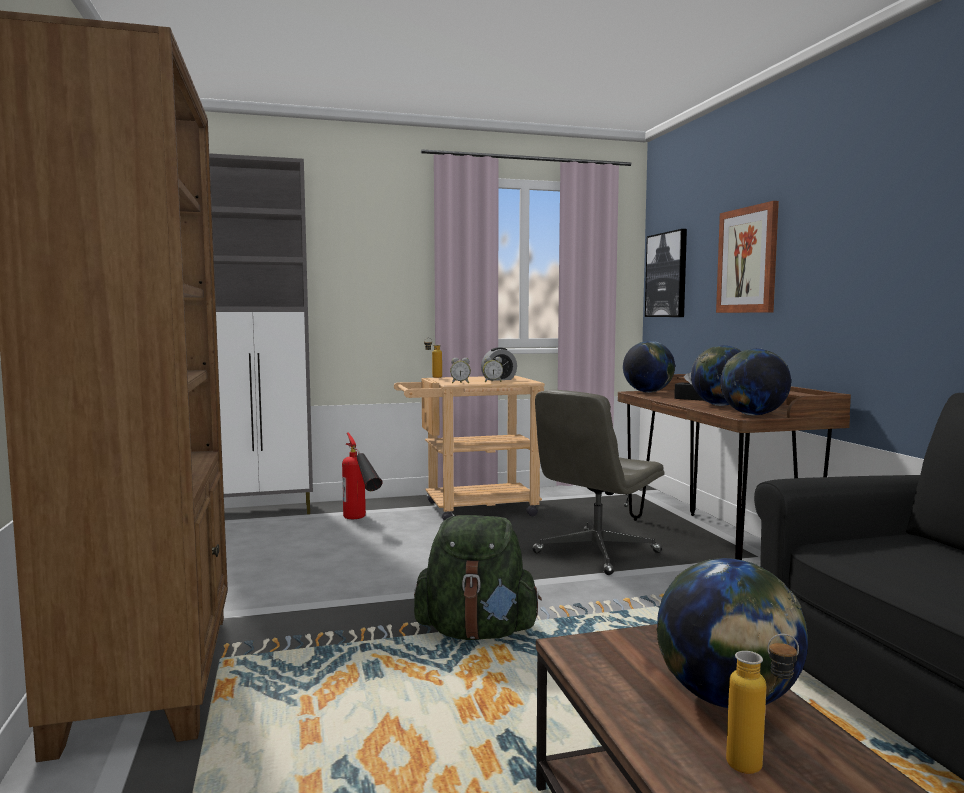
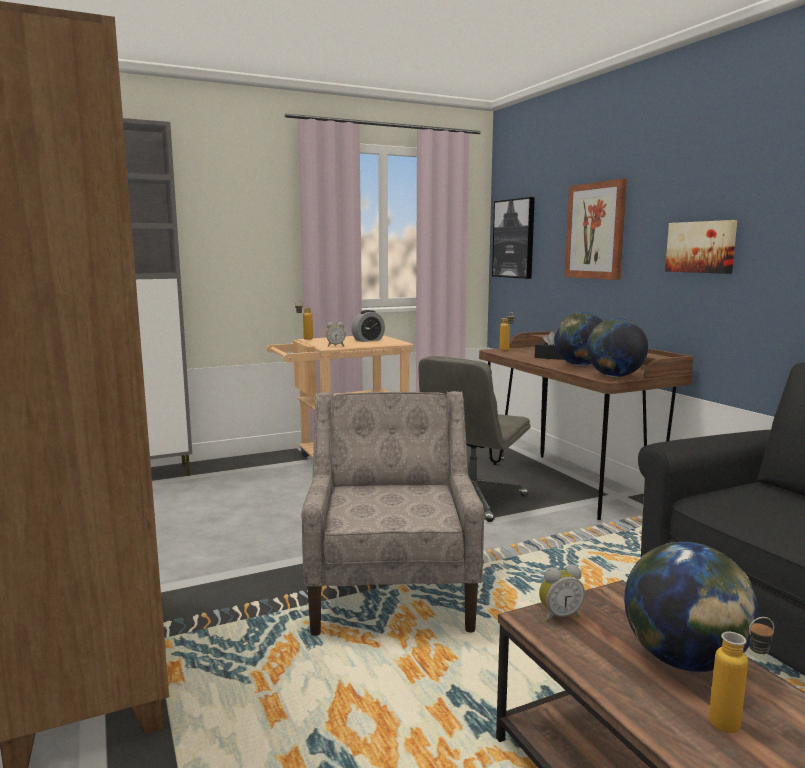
camera: 10 degrees left, 5 degrees up
fire extinguisher [342,432,383,519] -> none
green backpack [414,515,542,640] -> beige armchair [301,391,484,636]
alarm clock [483,357,503,382] -> alarm clock moved to [539,565,585,622]
globe [623,341,675,393] -> bottle [500,312,515,351]
none -> picture [665,220,737,274]

